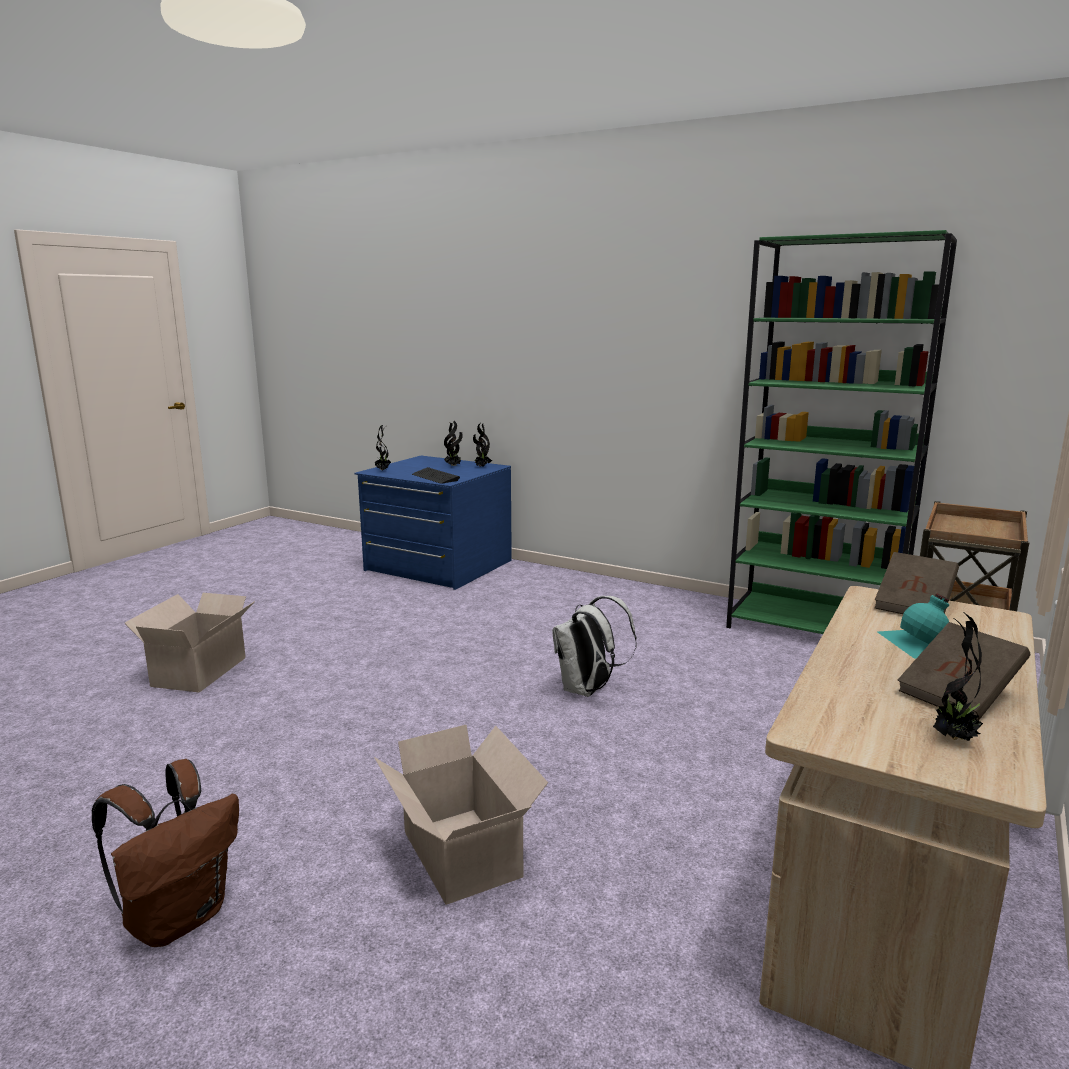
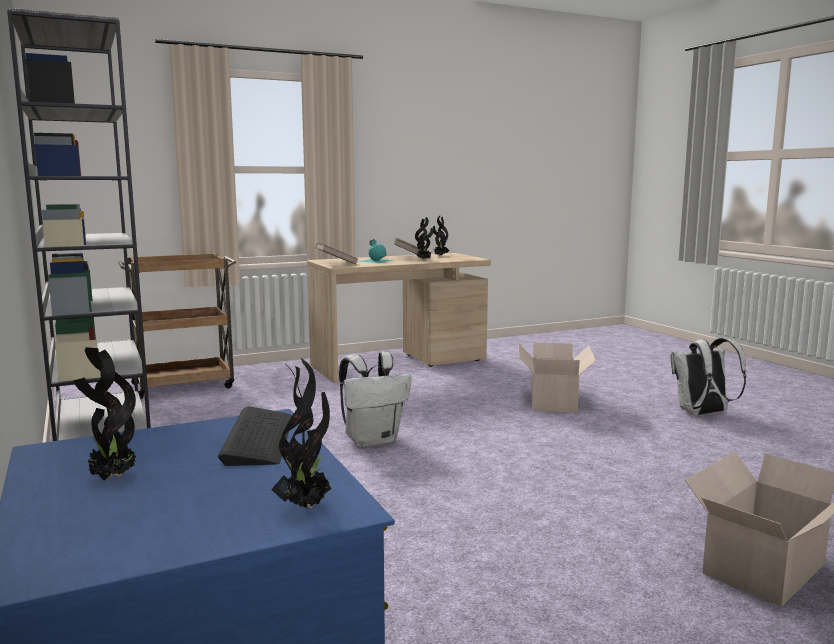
camera: 145 degrees left, 5 degrees down
brown backpack [92,759,239,947] -> white backpack [671,338,746,415]
potted plant [473,424,492,467] -> potted plant moved to [415,217,434,260]
green bookcase [726,230,957,634] -> grey bookcase [7,8,151,441]

